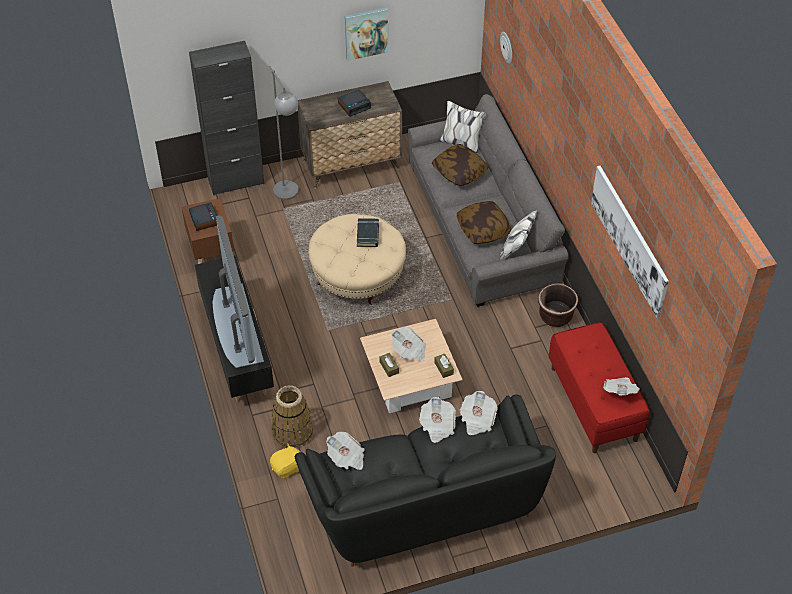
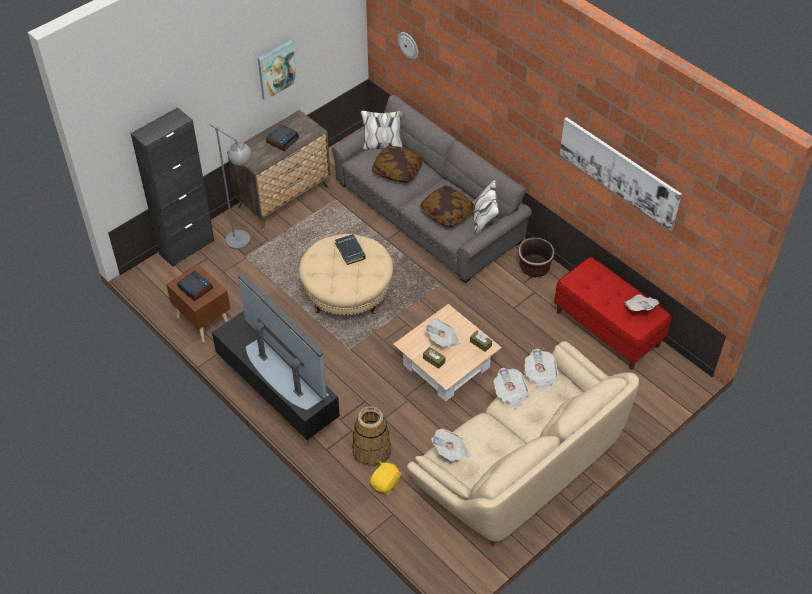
camera: 25 degrees left, 0 degrees up
black sofa [295,394,556,567] -> beige sofa [407,341,639,546]

